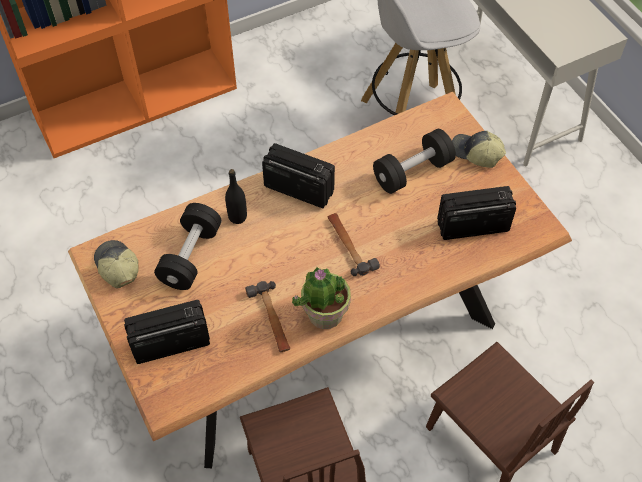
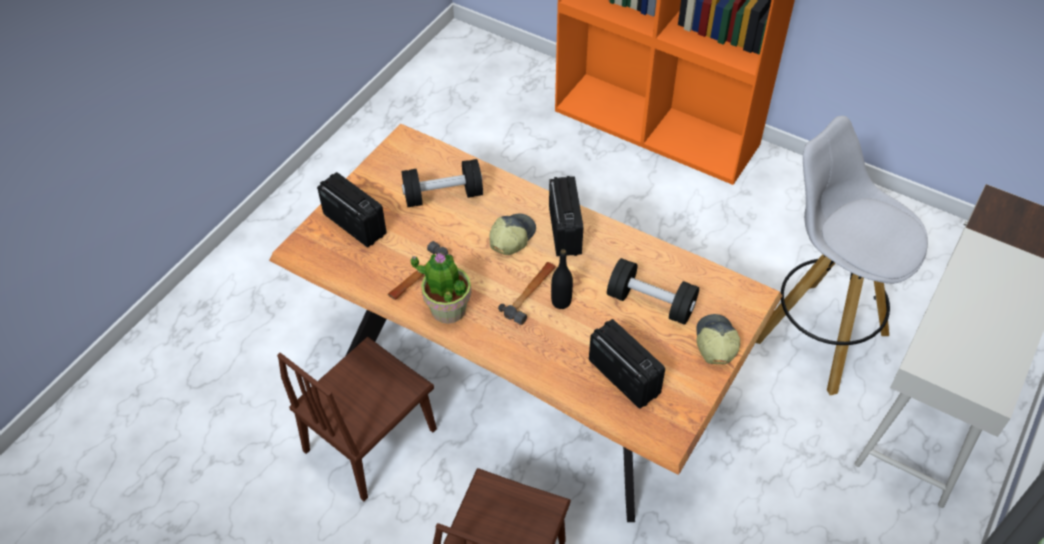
camera: 60 degrees right, 5 degrees down
cap [94,240,139,288] -> cap moved to [489,213,536,255]
black bottle [225,169,247,224] -> black bottle moved to [551,249,573,309]

